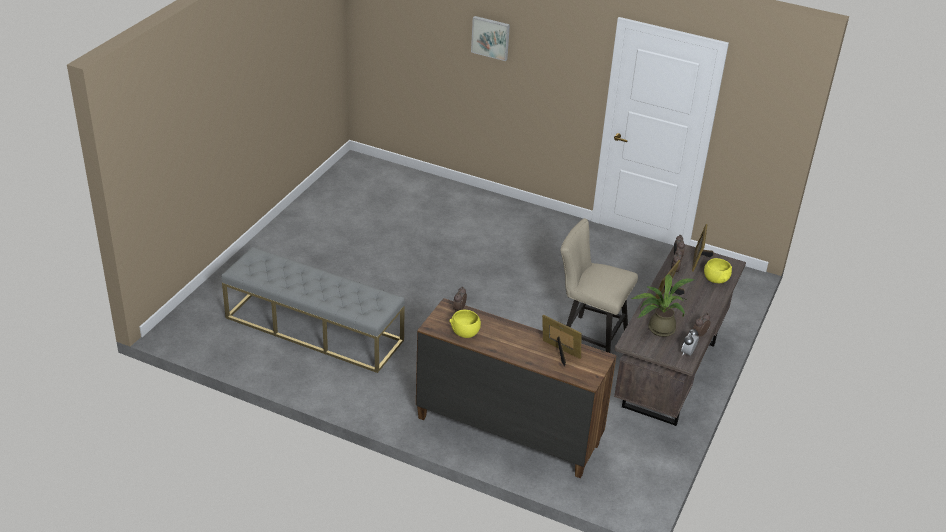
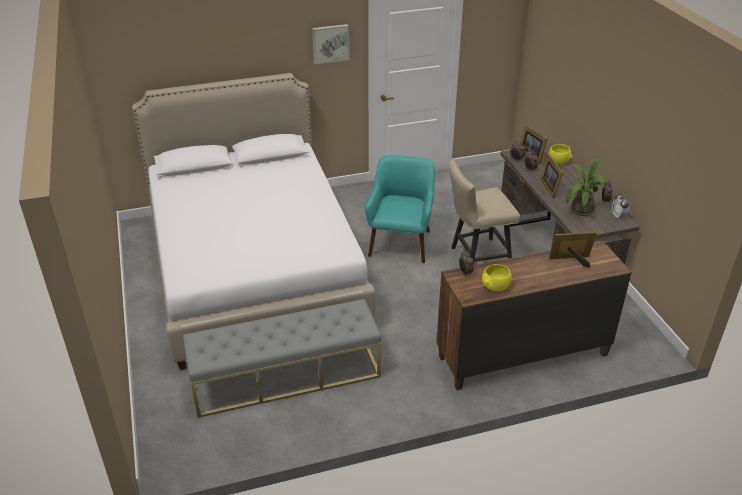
camera: 40 degrees left, 0 degrees up
picture [471,16,510,61] -> picture moved to [312,24,349,64]
none -> white bed [132,73,375,370]
none -> turquoise armchair [365,155,435,263]

